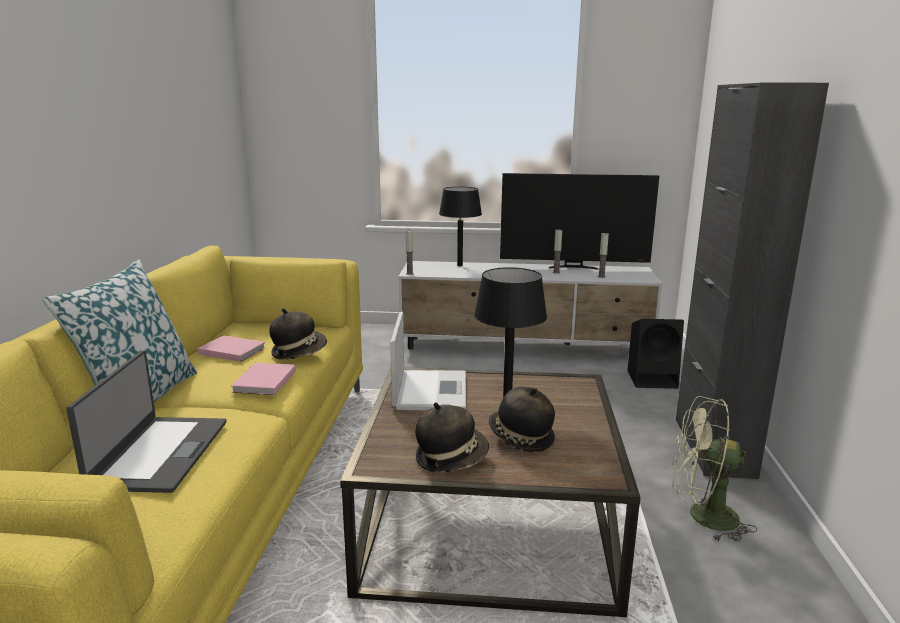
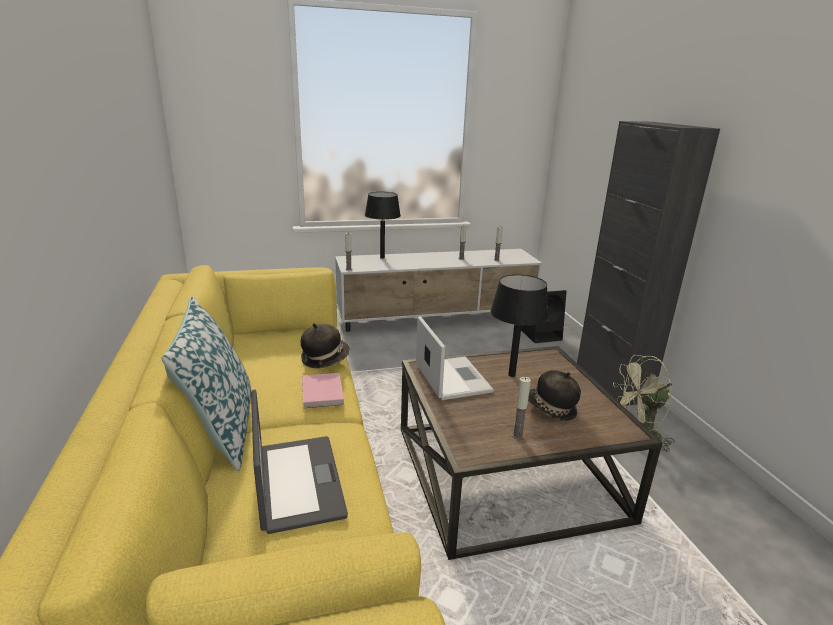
camera: 20 degrees left, 5 degrees up
pink book [197,335,266,362] -> none
hat [415,402,489,473] -> candle [512,377,531,440]
television [500,173,659,270] -> none

